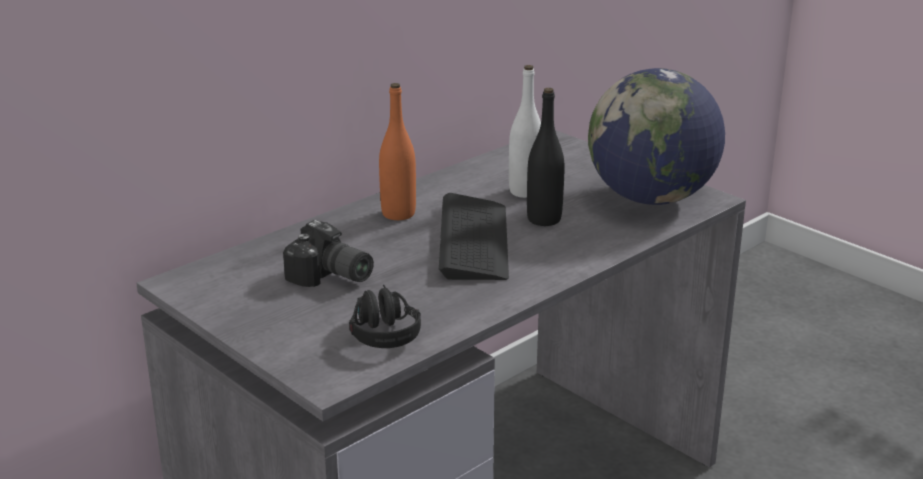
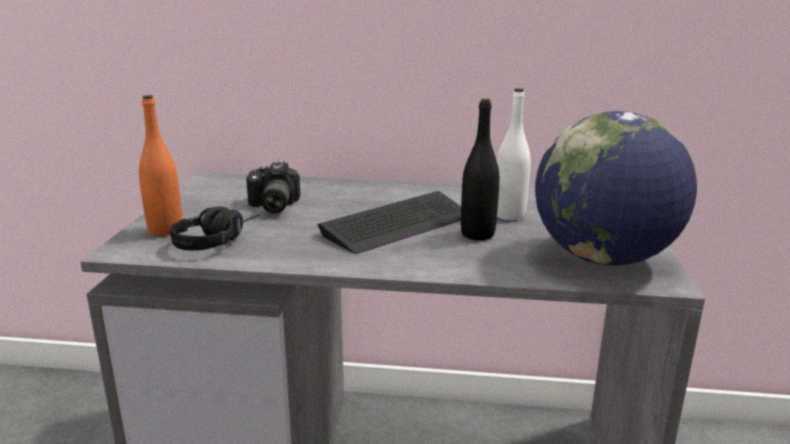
camera: 50 degrees right, 5 degrees down
orange bottle [379,83,416,220] -> orange bottle moved to [139,95,182,236]

